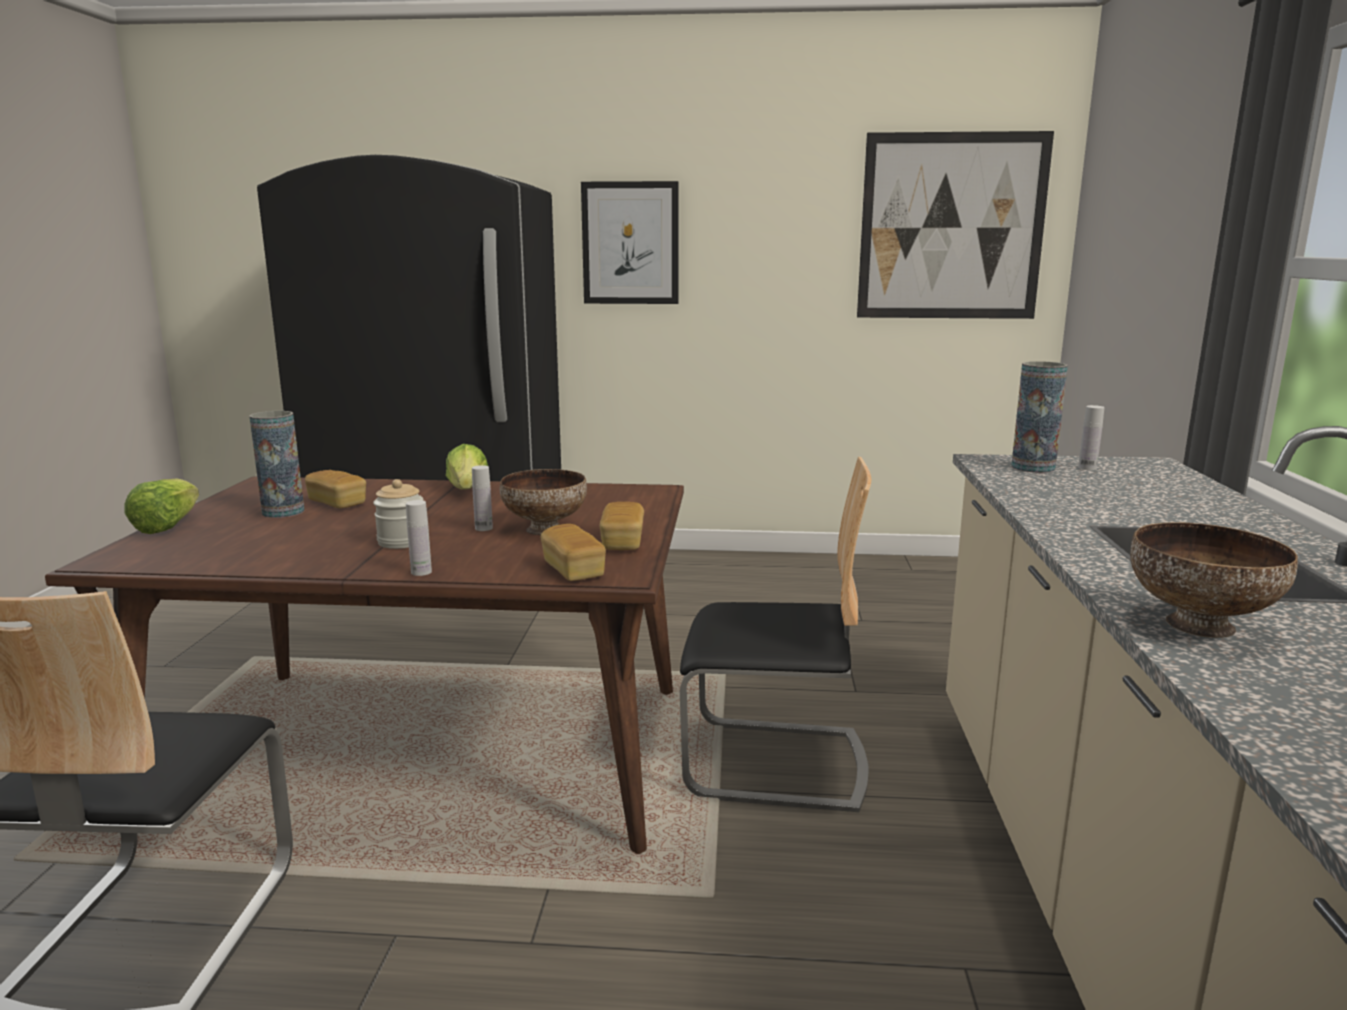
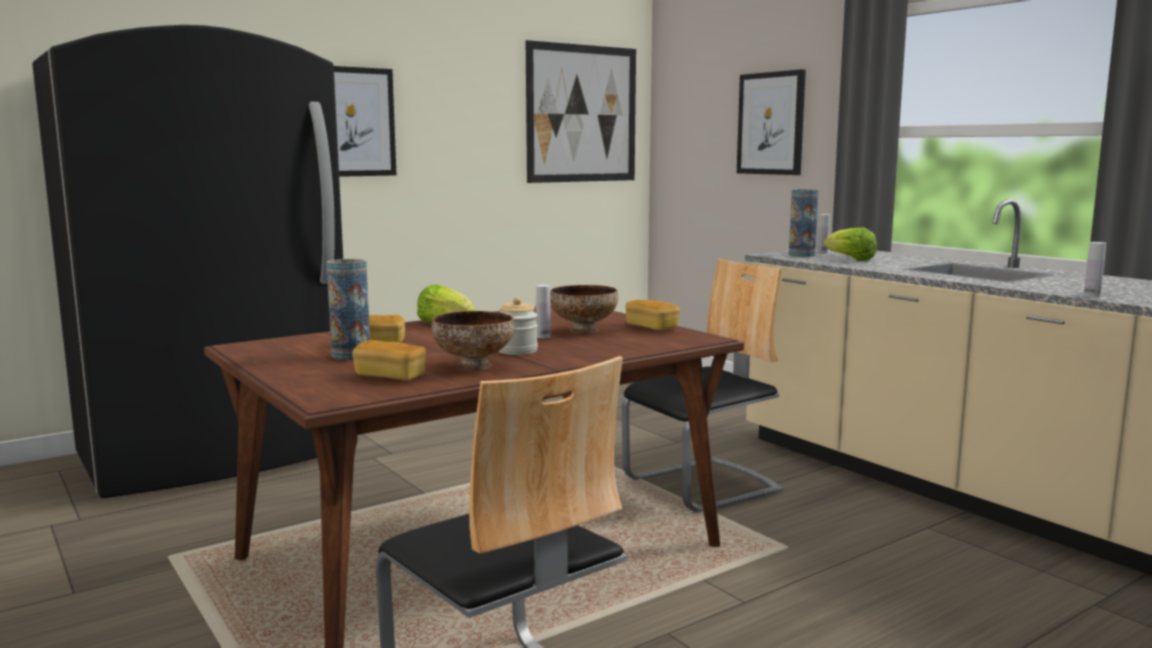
camera: 40 degrees left, 5 degrees down
lettuce [124,478,199,534] -> lettuce moved to [824,228,877,261]
white bottle [406,500,432,576] -> white bottle moved to [1083,242,1106,298]
bread [541,524,606,581] -> bread moved to [352,340,426,380]
bowl [1130,522,1298,638] -> bowl moved to [432,311,514,371]
none -> picture [737,69,806,175]

